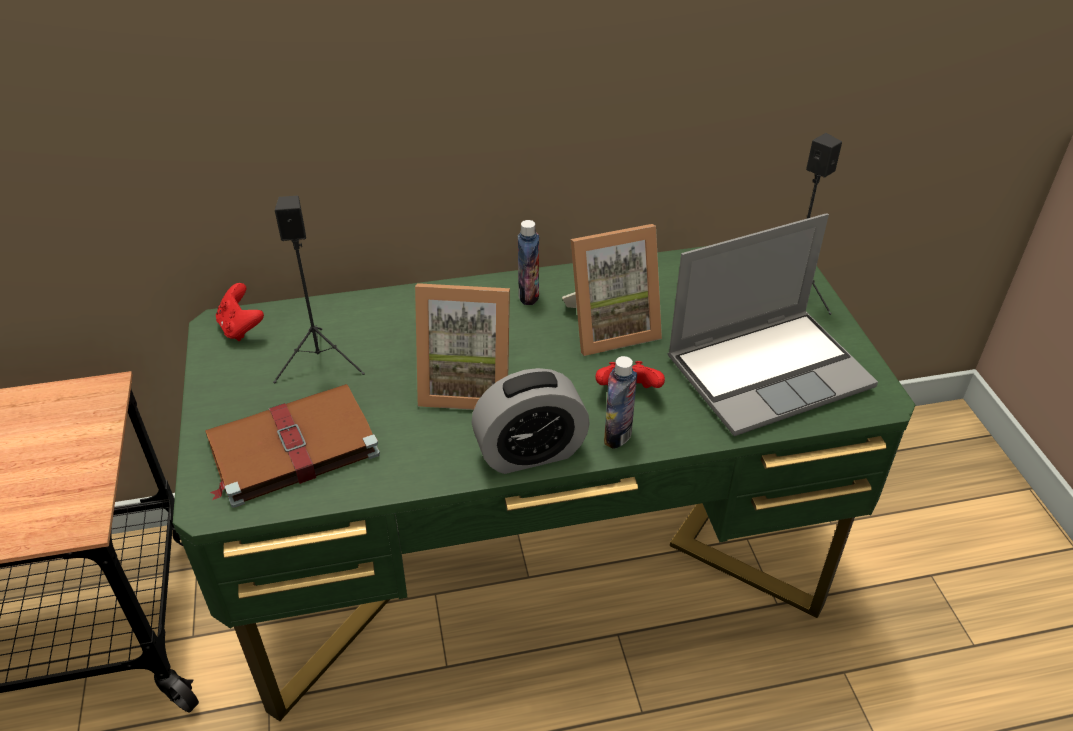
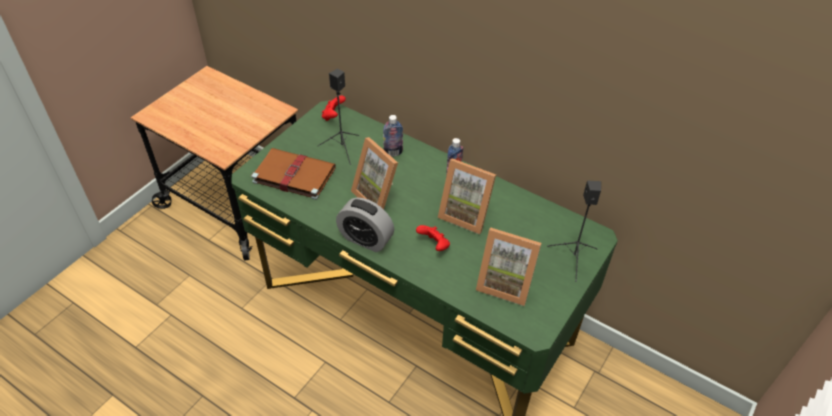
camera: 45 degrees right, 5 degrees up
bottle [604,356,637,449] -> bottle moved to [383,115,403,157]
laptop [668,213,878,436] -> picture frame [476,227,541,306]

